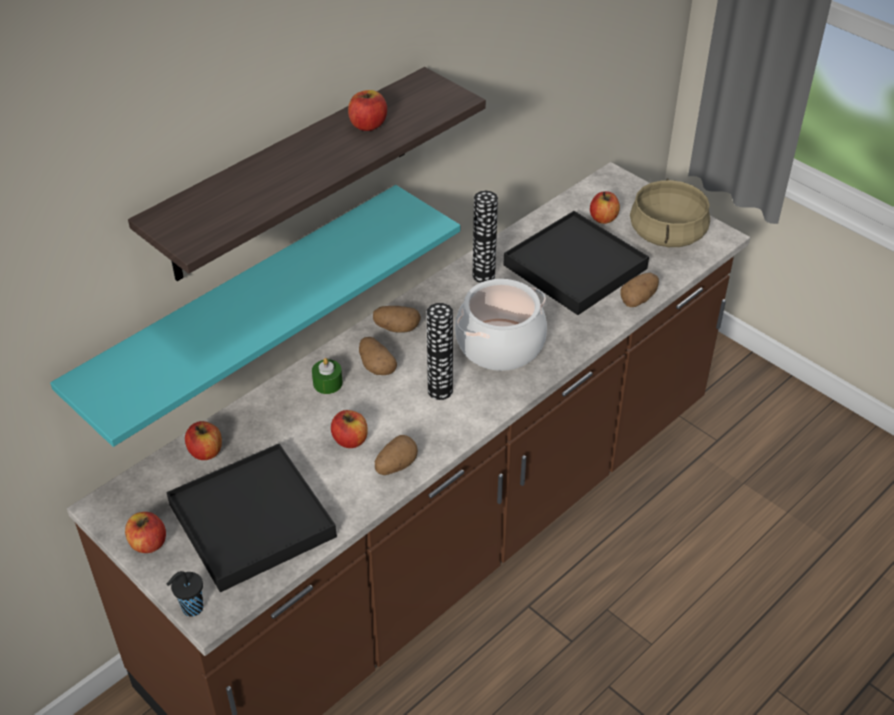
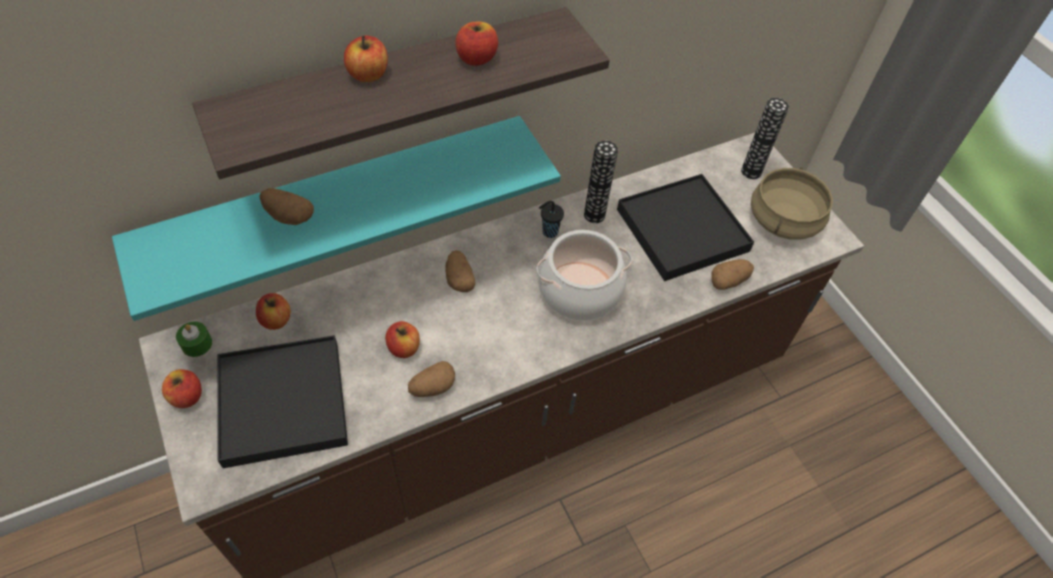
camera: 15 degrees right, 10 degrees up
black cup [167,571,203,617] -> black cup moved to [539,201,564,238]
green candle [312,358,343,394] -> green candle moved to [176,322,212,357]
potato [373,306,421,332] -> potato moved to [259,188,314,225]
vase [427,303,453,400] -> vase moved to [741,98,789,179]
apple [590,191,620,224] -> apple moved to [344,35,388,82]

